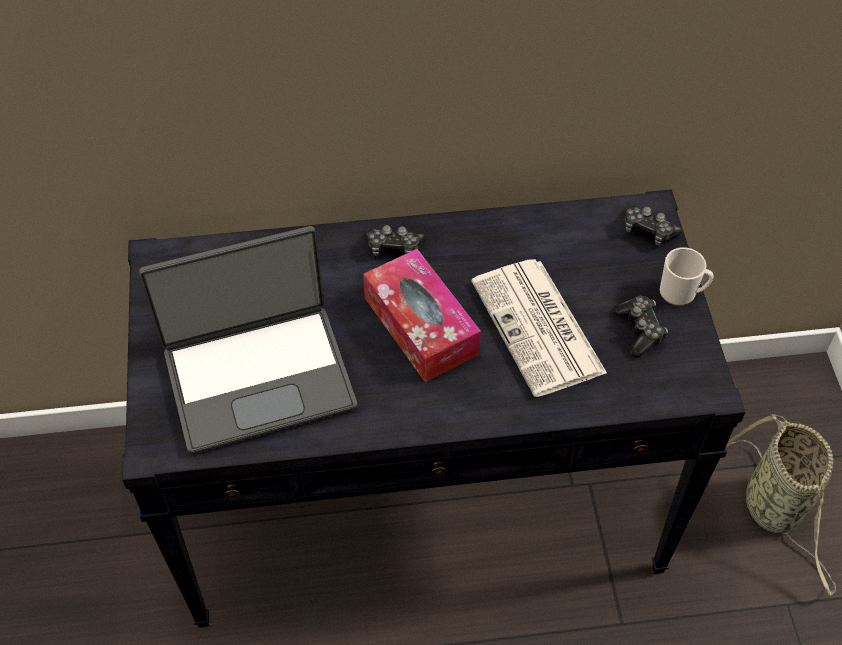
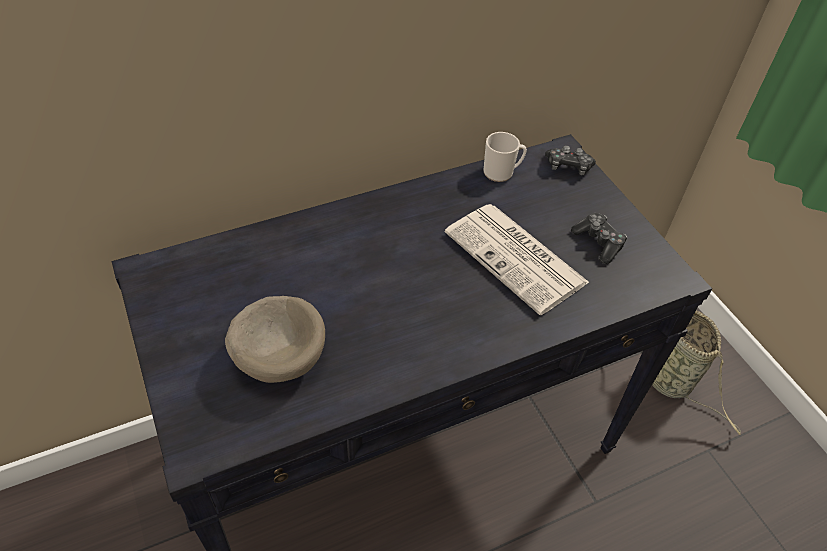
camera: 20 degrees left, 5 degrees down
laptop [139,226,357,454] -> beige bowl [225,296,325,383]
tissue box [363,249,481,382] -> none
game controller [366,225,426,256] -> none
mug [660,247,714,306] -> mug moved to [483,132,527,182]

